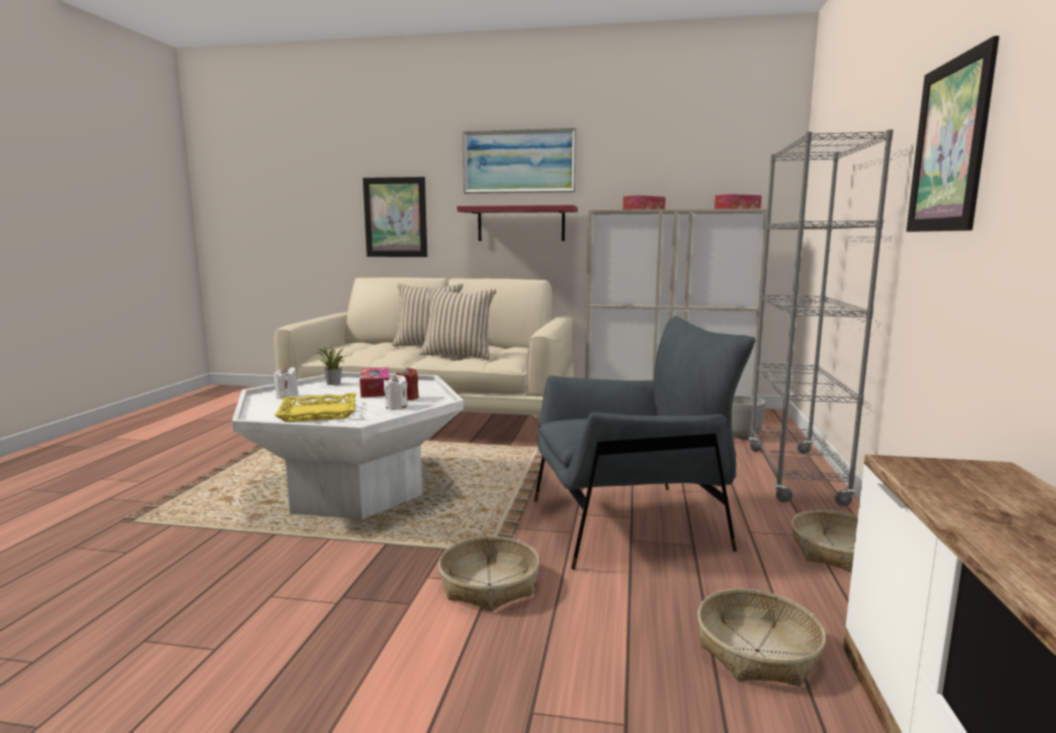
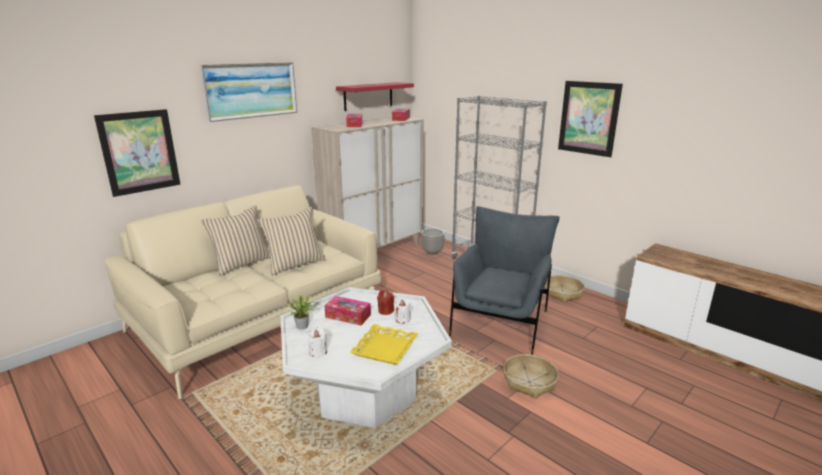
camera: 55 degrees left, 10 degrees up
red shelf [457,205,578,241] -> red shelf moved to [336,82,414,111]
basket [698,589,826,686] -> none

